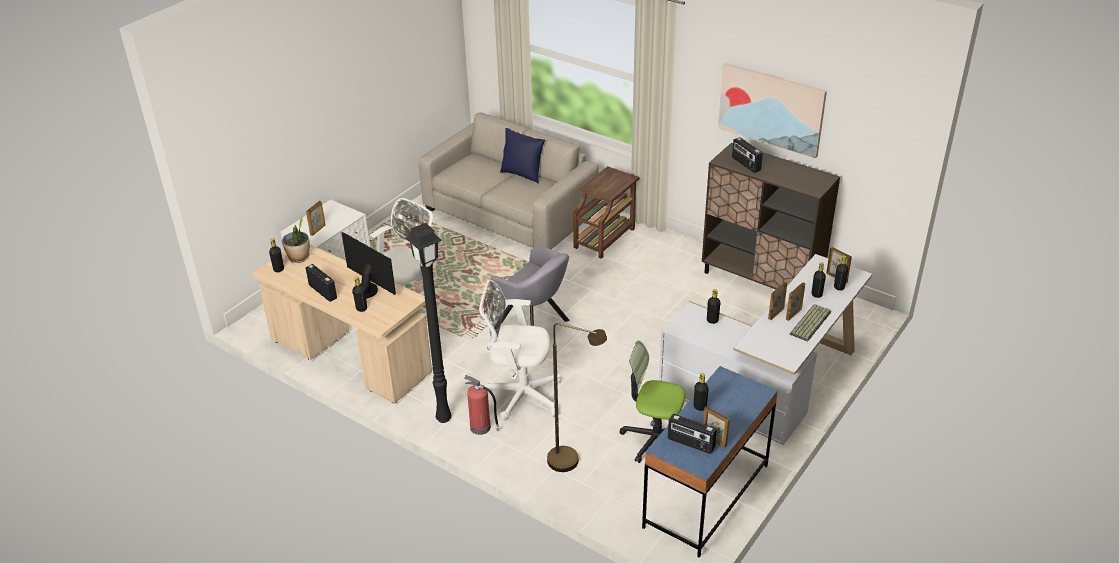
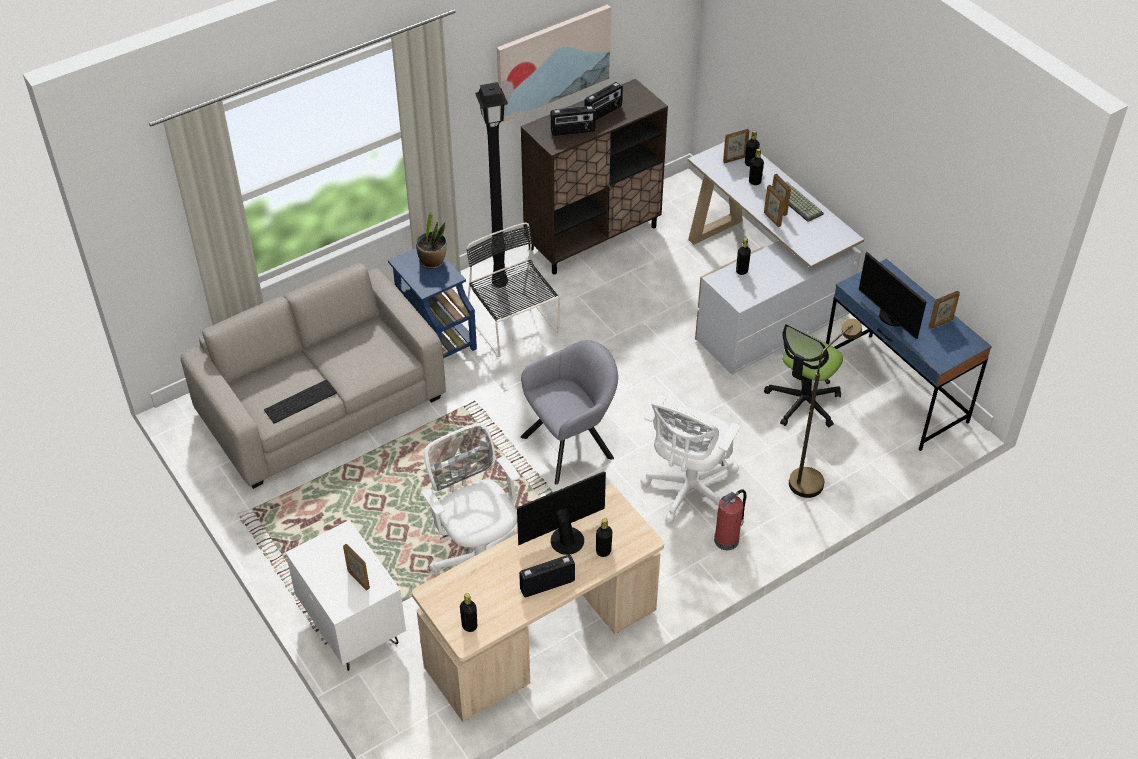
camera: 70 degrees left, 10 degrees up
potted plant [282,215,310,263] -> potted plant moved to [416,210,447,269]
black floor lamp [406,223,452,423] -> black floor lamp moved to [475,82,508,288]
blue pillow [500,128,545,183] -> none
brown side table [573,166,640,259] -> blue side table [388,248,477,358]
radio [668,414,717,454] -> radio moved to [584,82,623,120]
black bottle [694,373,709,411] -> monitor [859,251,926,339]
none -> keyboard [264,379,337,424]
none -> black chair [467,222,560,357]

